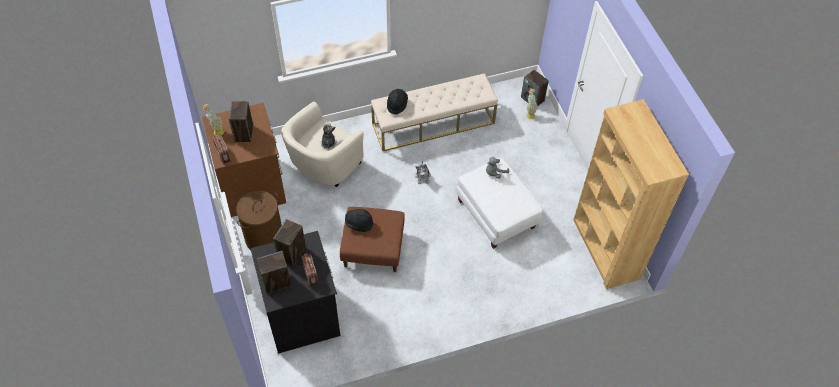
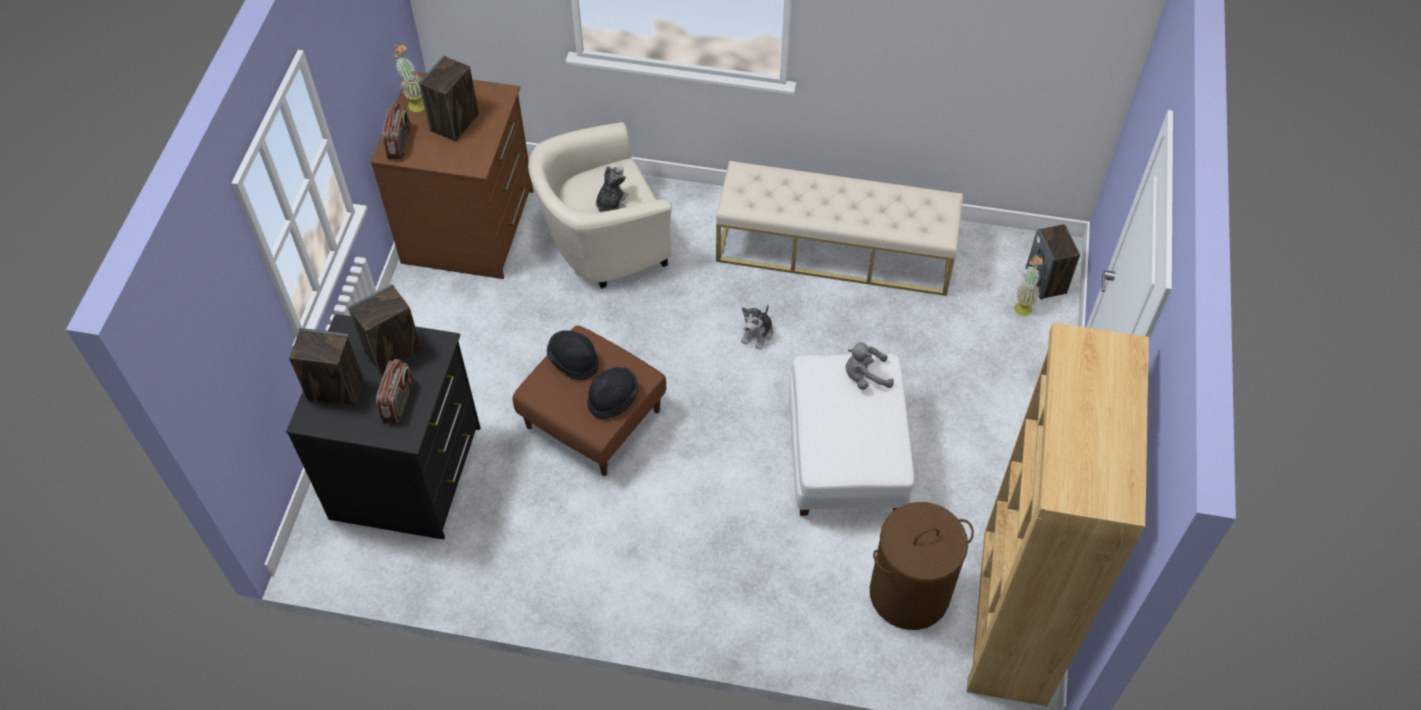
camera: 30 degrees right, 0 degrees up
brown laundry basket [236,191,282,250] -> brown laundry basket moved to [870,502,974,630]
black hat [387,89,408,115] -> black hat moved to [588,367,639,419]

